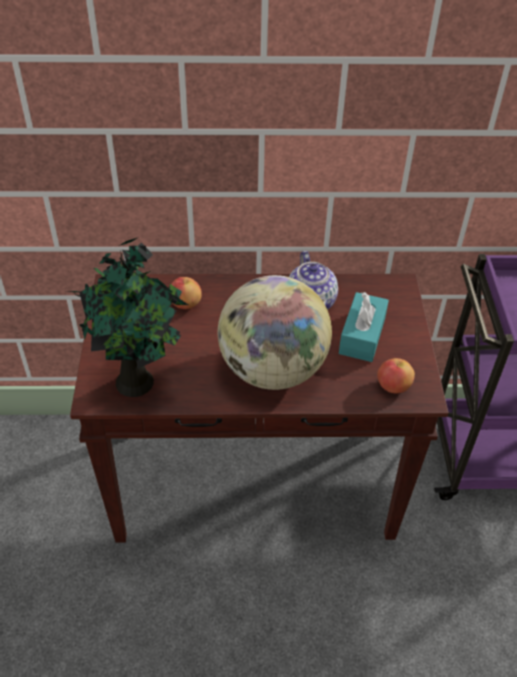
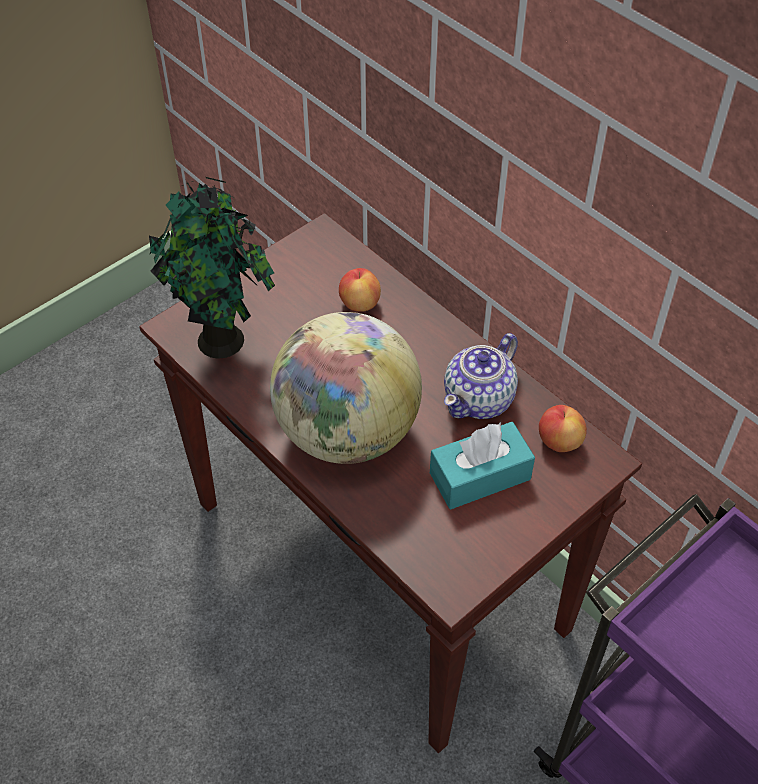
camera: 50 degrees right, 5 degrees up
apple [377,358,415,393] -> apple moved to [539,405,587,452]

